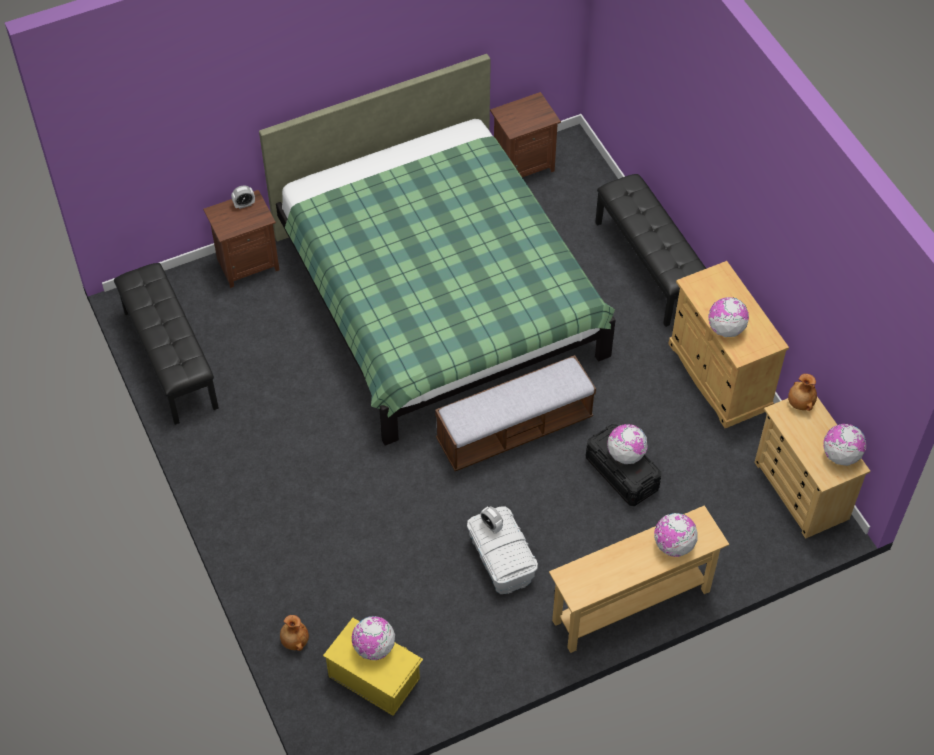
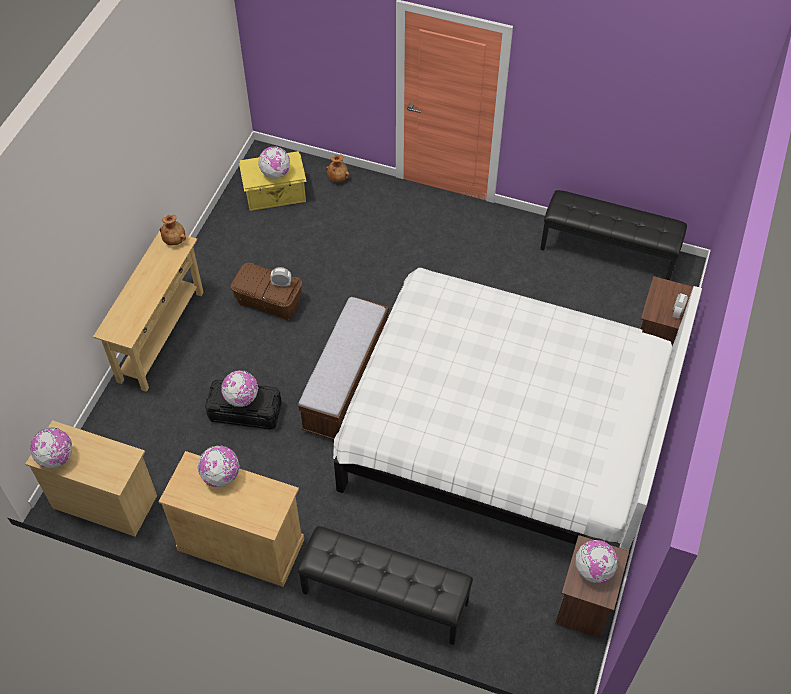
camera: 135 degrees right, 0 degrees up
green bed [259,54,615,446] -> white bed [333,268,702,551]
white storage box [467,506,538,594] -> brown storage box [231,263,302,319]
globe [654,513,698,557] -> globe moved to [575,540,618,583]
brown vase [788,374,817,411] -> brown vase moved to [159,215,186,246]

